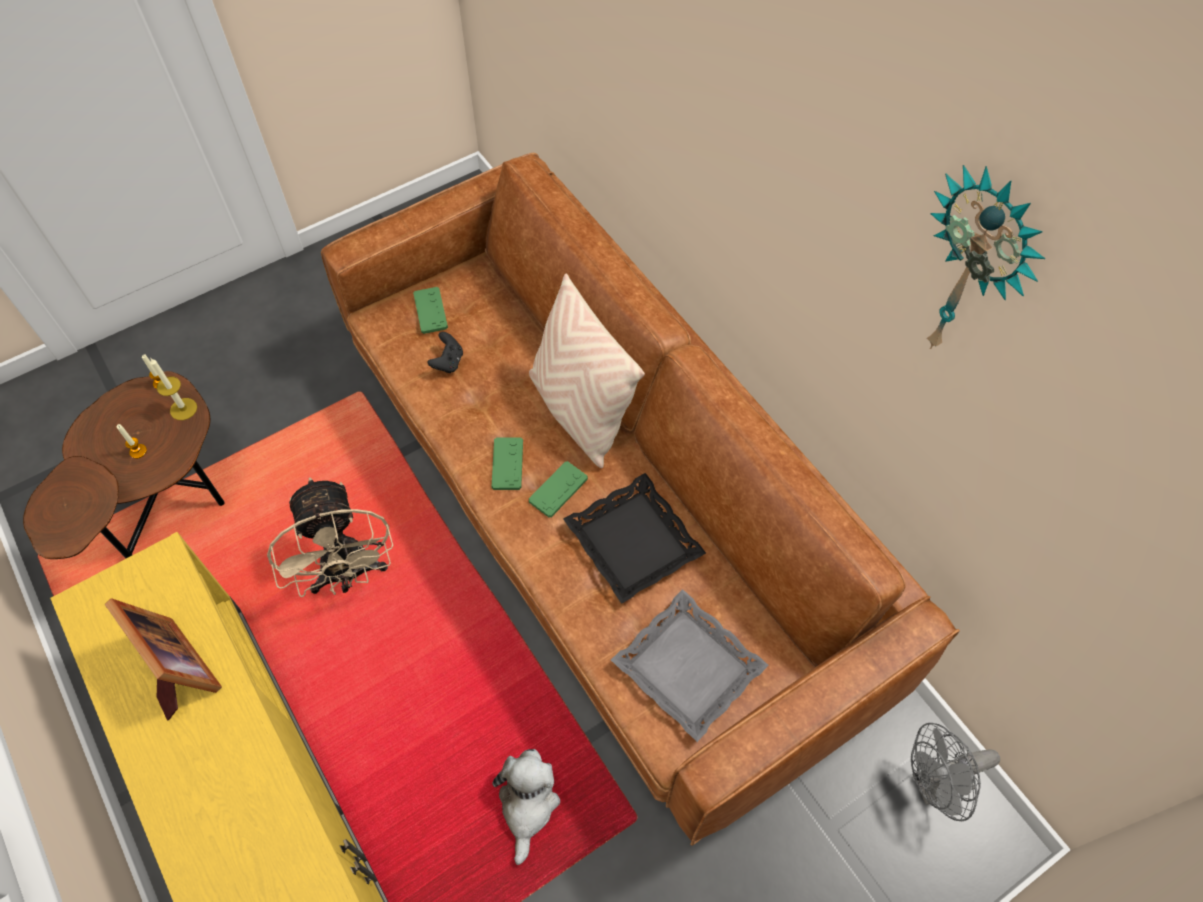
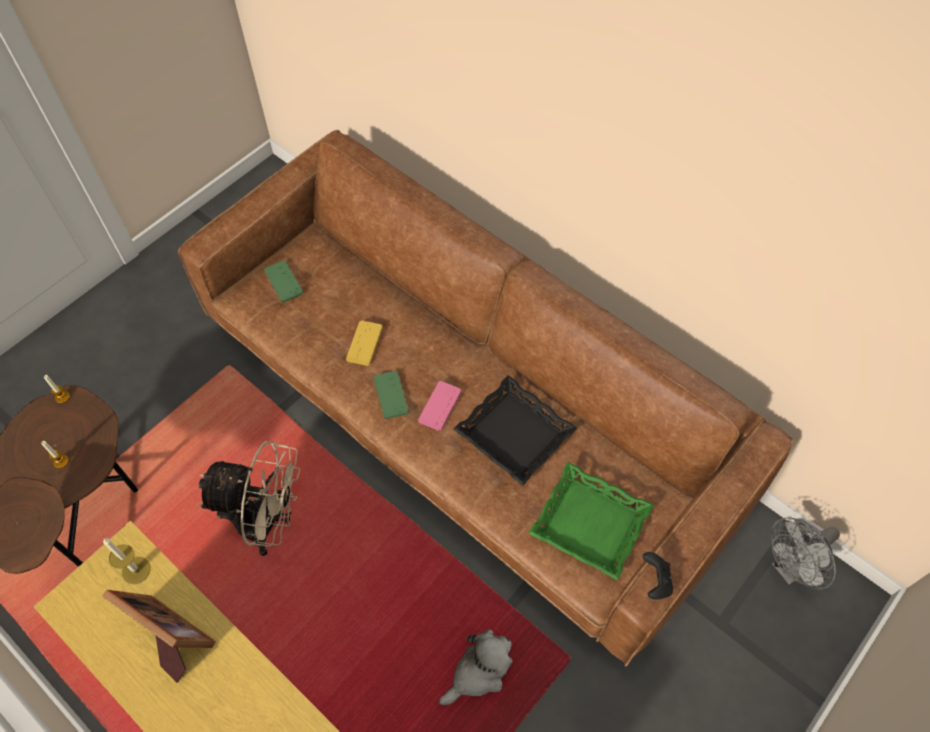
camera: 15 degrees left, 0 degrees up
candle [150,358,197,420] -> candle moved to [103,538,151,584]
beige fan [267,477,393,597] -> beige fan turned 45 degrees counterclockwise [199,441,301,556]
black game controller [428,332,463,373] -> black game controller moved to [643,552,673,600]
plush toy [492,749,560,865] -> plush toy turned 60 degrees clockwise [439,630,513,705]
beige pillow [529,274,645,468] -> none
green game controller [529,461,588,517] -> pink game controller [418,381,461,431]
grey tray [611,589,769,742] -> green tray [528,462,654,580]
wall clock [927,165,1045,349] -> none
none -> yellow game controller [346,320,383,366]

